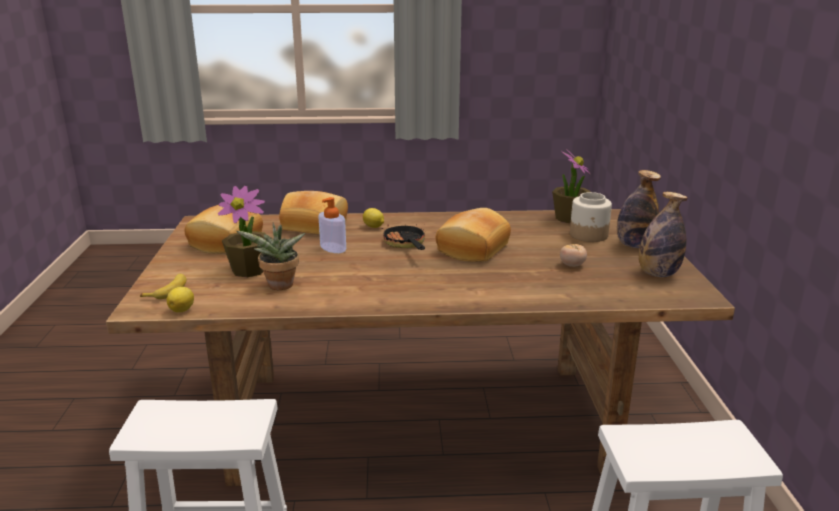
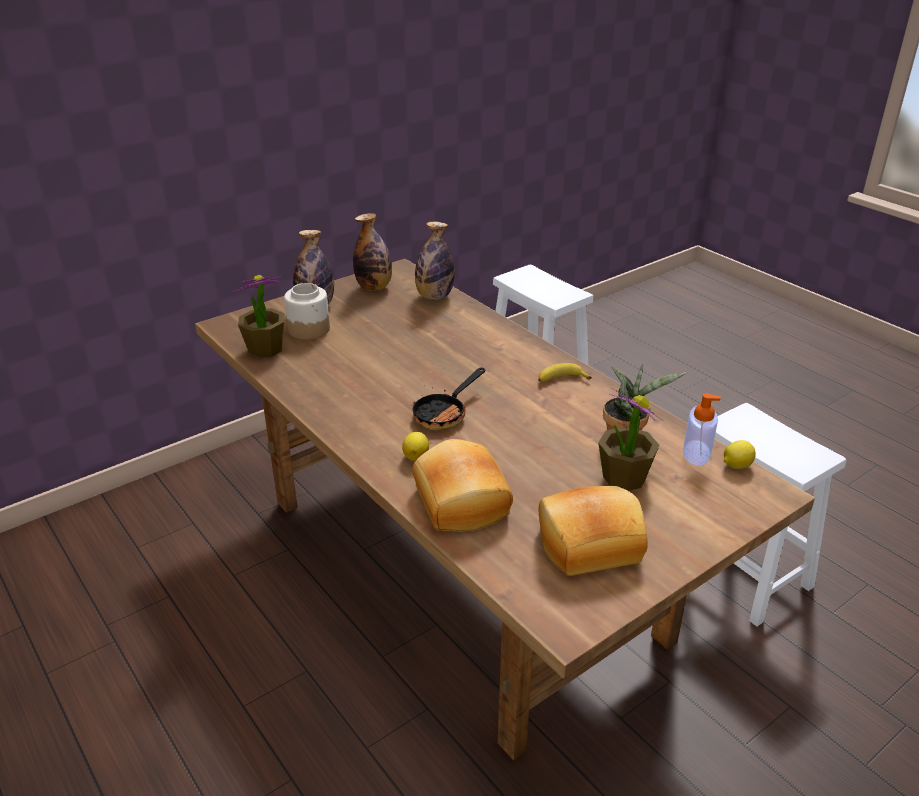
camera: 125 degrees left, 10 degrees up
banana [140,274,186,299] -> banana moved to [538,363,592,382]
soap dispenser [318,197,346,253] -> soap dispenser moved to [683,393,721,466]
bread [436,208,511,262] -> none
tomato [560,244,587,267] -> none
none -> bottle [415,221,454,300]

